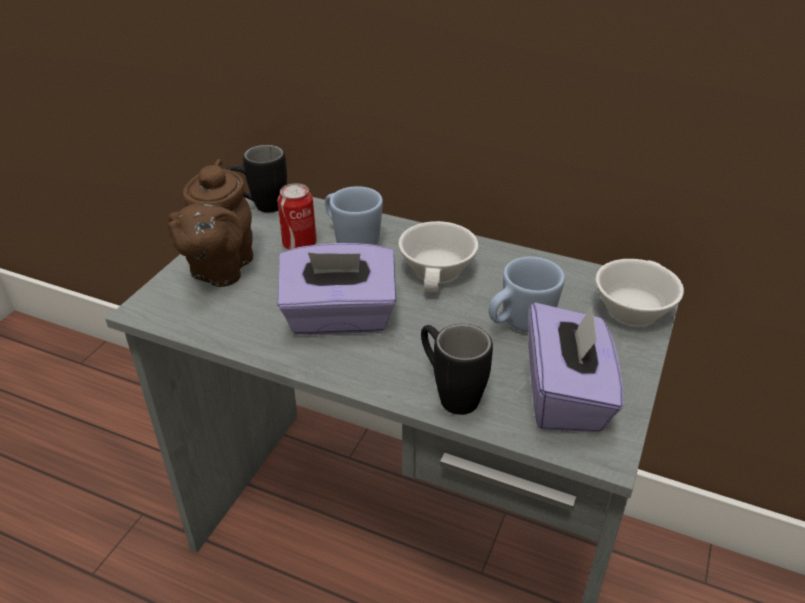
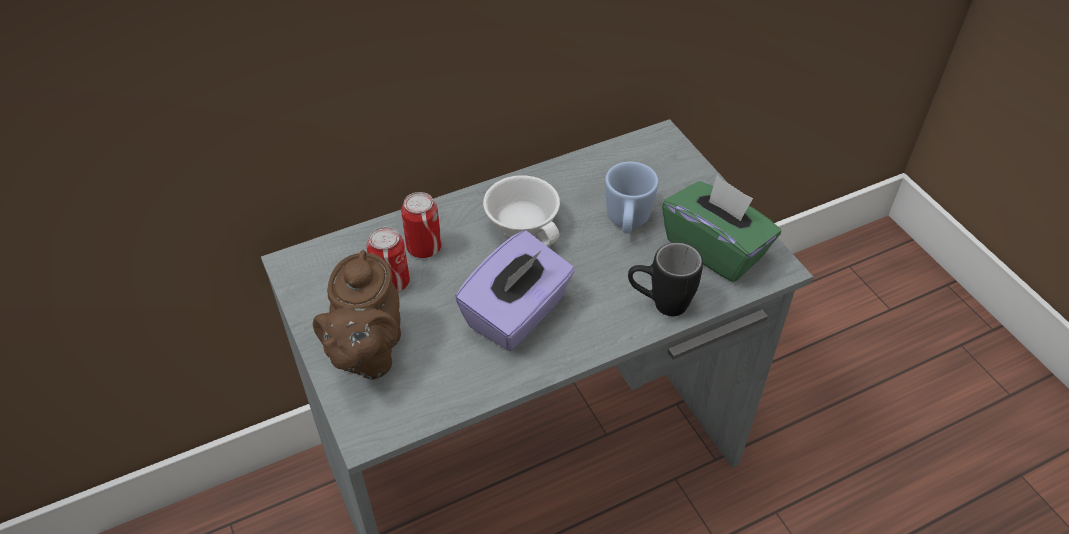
camera: 50 degrees left, 10 degrees up
brown teapot [168,159,253,287] -> brown teapot turned 45 degrees clockwise [313,250,401,380]
black mug [226,145,287,213] -> none
blue mug [325,186,383,245] -> can [401,192,442,258]
purple tissue box [528,303,623,432] -> green tissue box [662,175,781,282]
white cup [596,259,684,328] -> none

